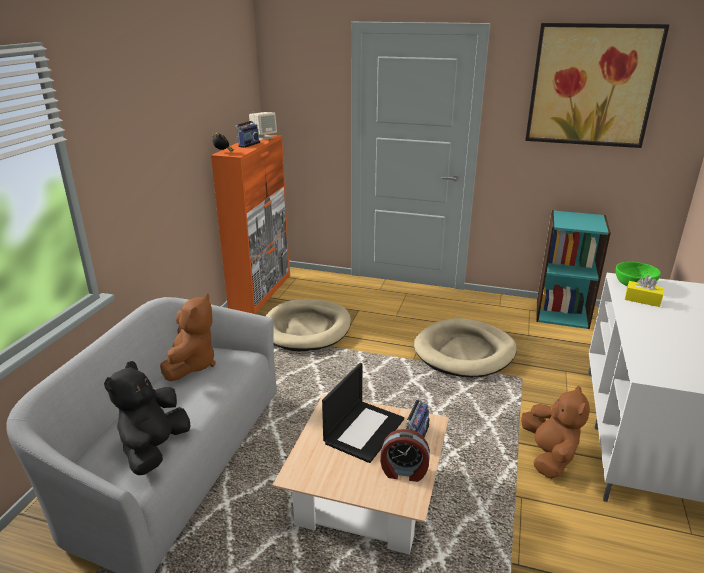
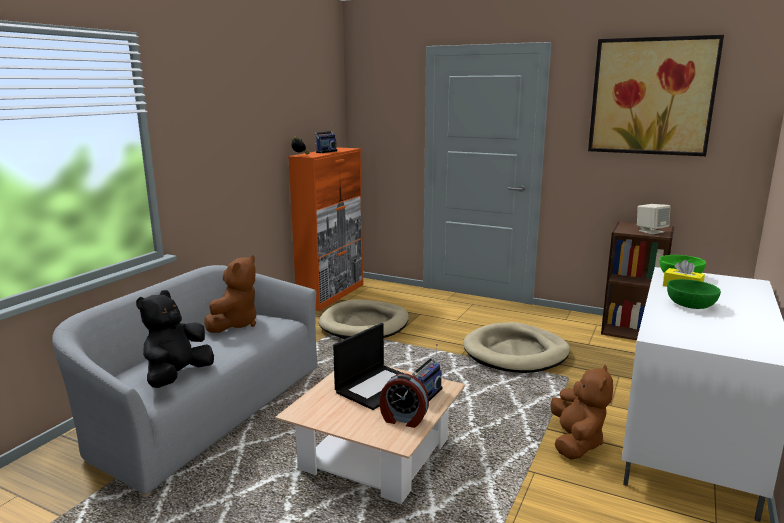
camera: 10 degrees right, 10 degrees down
beige speaker [249,112,277,140] -> beige speaker moved to [637,204,671,235]
turquoise bookcase [536,210,611,329] -> brown bookcase [601,221,674,340]
none -> green bowl [667,279,721,309]

